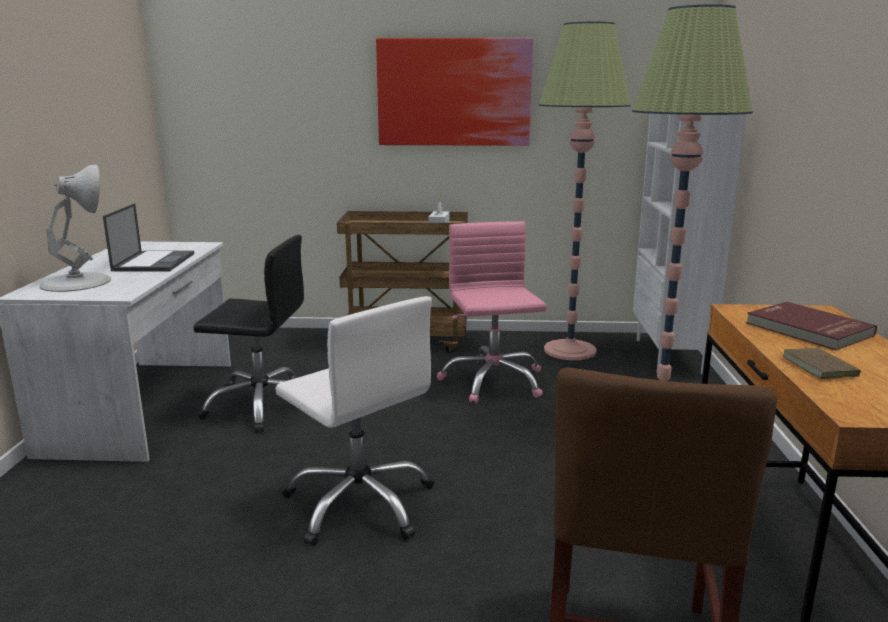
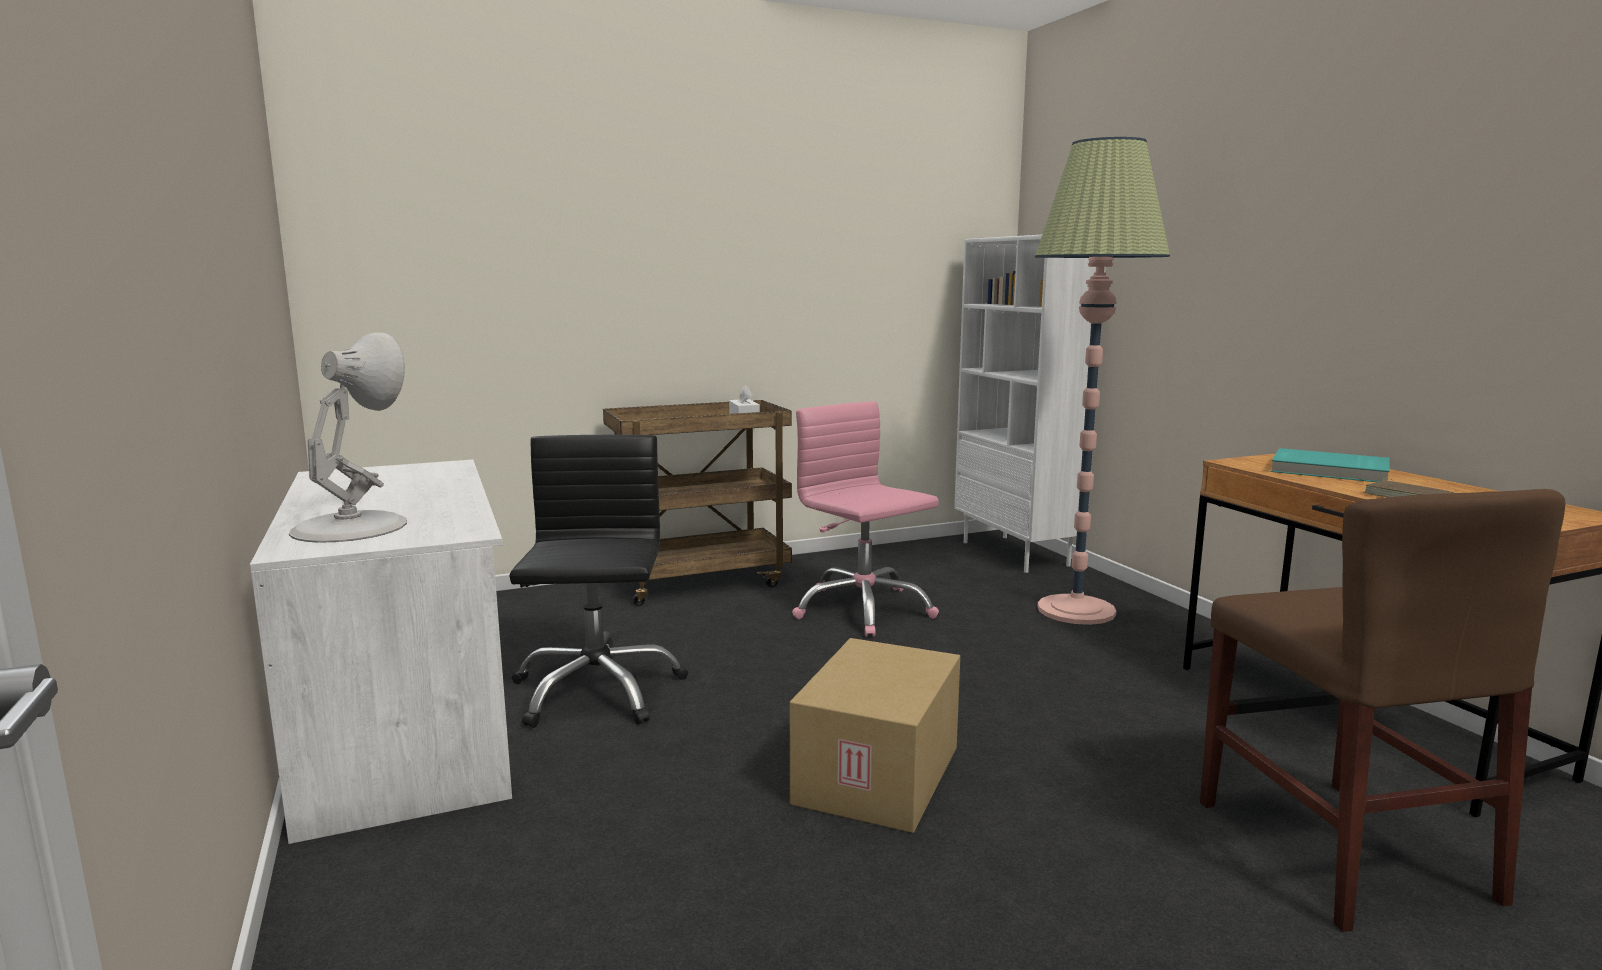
camera: 25 degrees left, 5 degrees down
laptop [103,203,194,272] -> none
black office chair [194,235,304,433] -> black office chair turned 75 degrees counterclockwise [509,435,688,728]
white office chair [275,296,434,546] -> cardboard box [790,638,960,833]
picture [376,38,533,146] -> none
floor lamp [539,22,631,360] -> none
red book [746,302,877,350] -> turquoise book [1271,448,1390,482]

